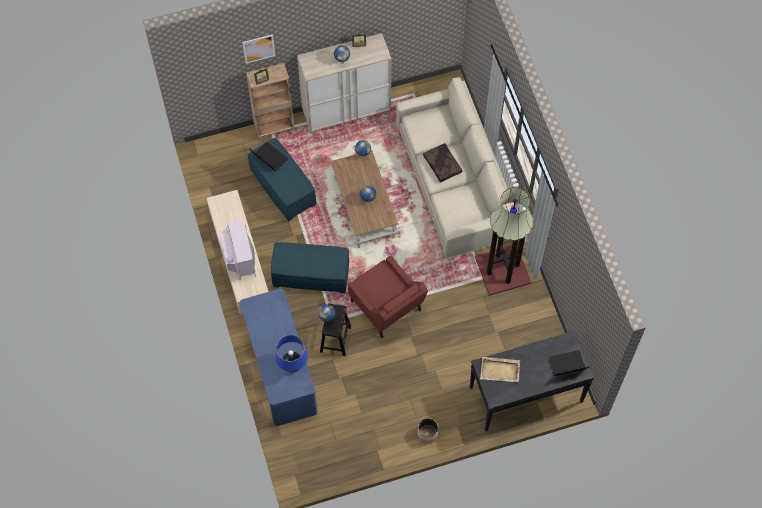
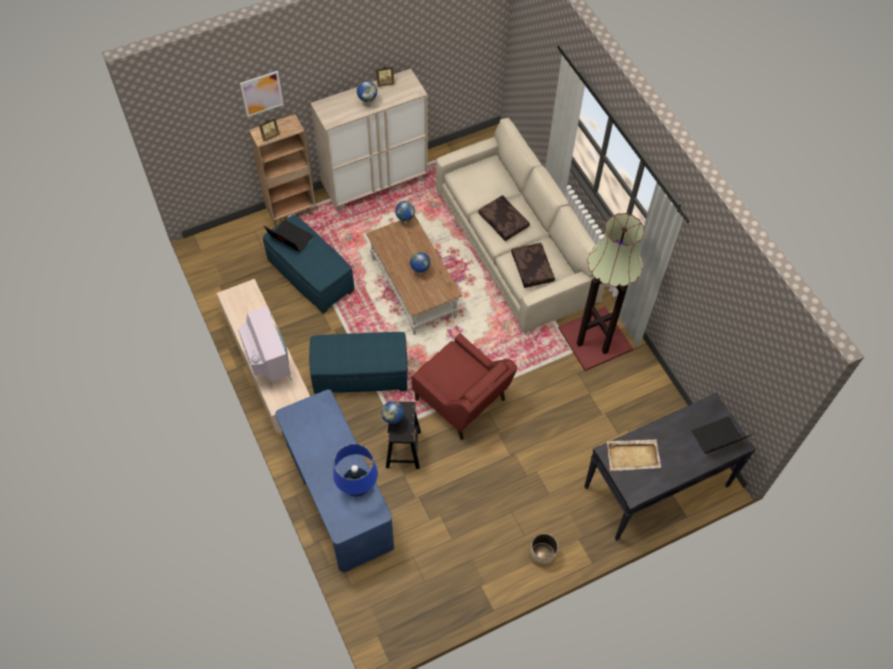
camera: 10 degrees left, 5 degrees down
none -> brown pillow [511,243,555,288]

